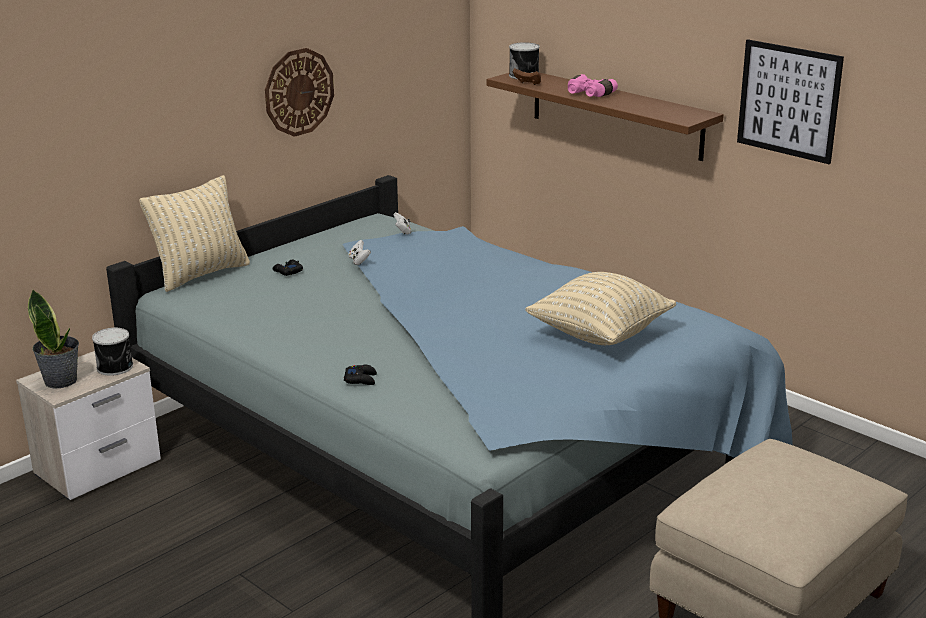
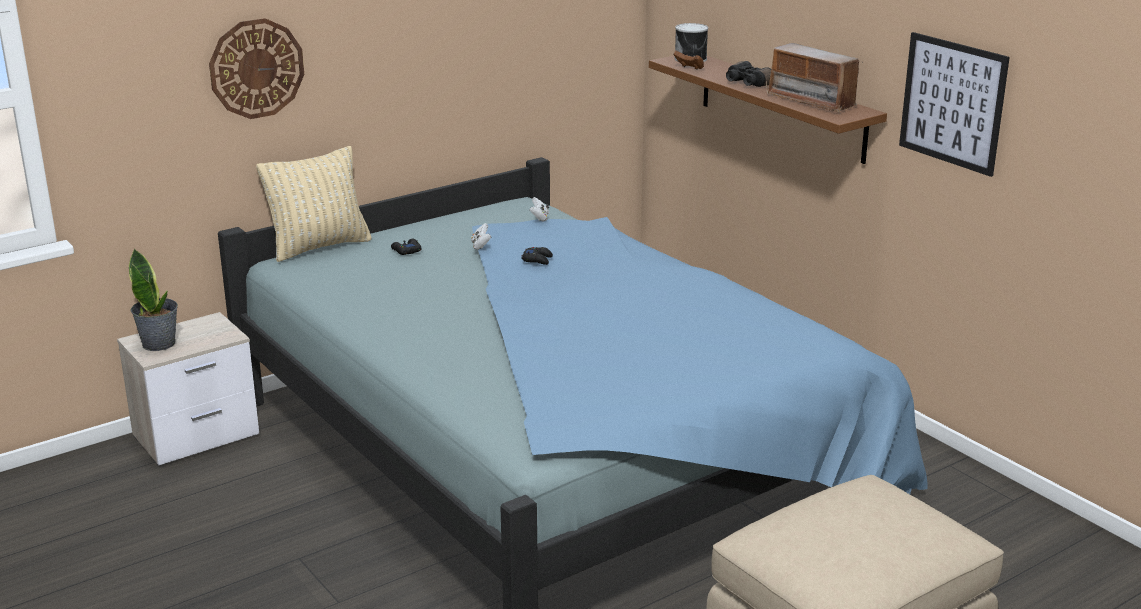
camera: 10 degrees right, 0 degrees up
can [92,328,133,376] -> none
wall clock [265,48,334,137] -> wall clock moved to [209,18,304,119]
black game controller [344,364,377,385] -> black game controller moved to [522,247,553,265]
beige pillow [525,272,676,345] -> none
pink binoculars [568,74,618,97] -> black binoculars [726,61,771,87]
none -> radio [766,43,863,113]

